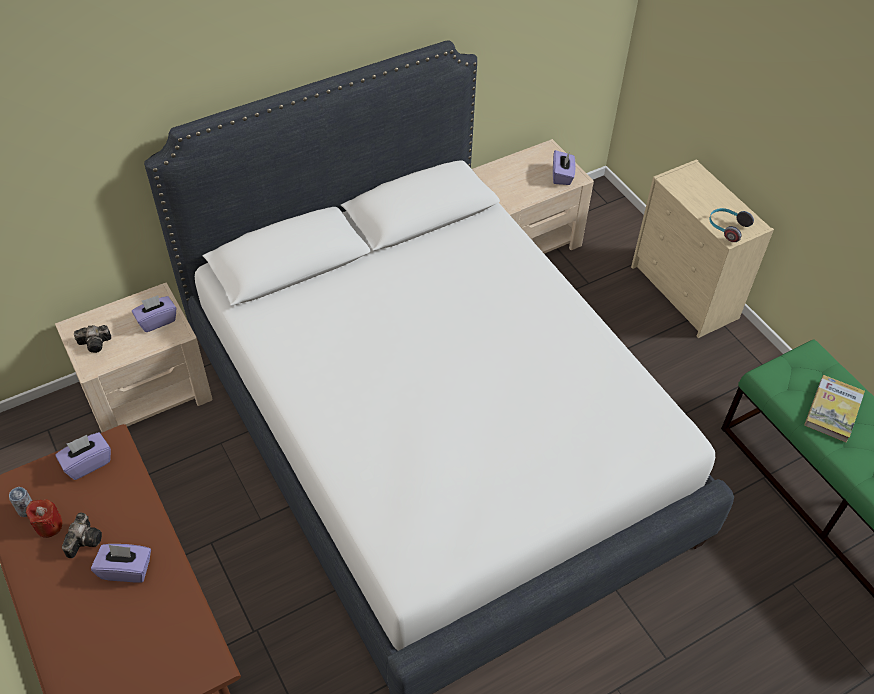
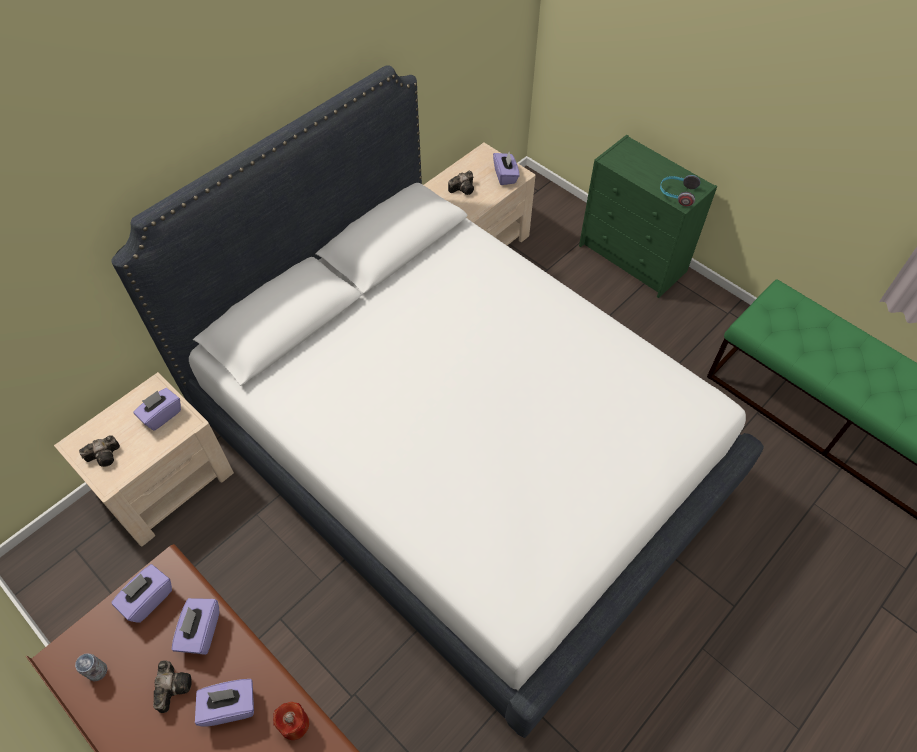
camera: 15 degrees left, 5 degrees up
red candle [26,499,63,538] -> red candle moved to [273,702,309,740]
beige dresser [631,159,774,338] -> green dresser [579,135,717,298]
book [804,375,865,443] -> none
none -> purple tissue box [172,598,219,655]
none -> camera [448,171,474,195]

